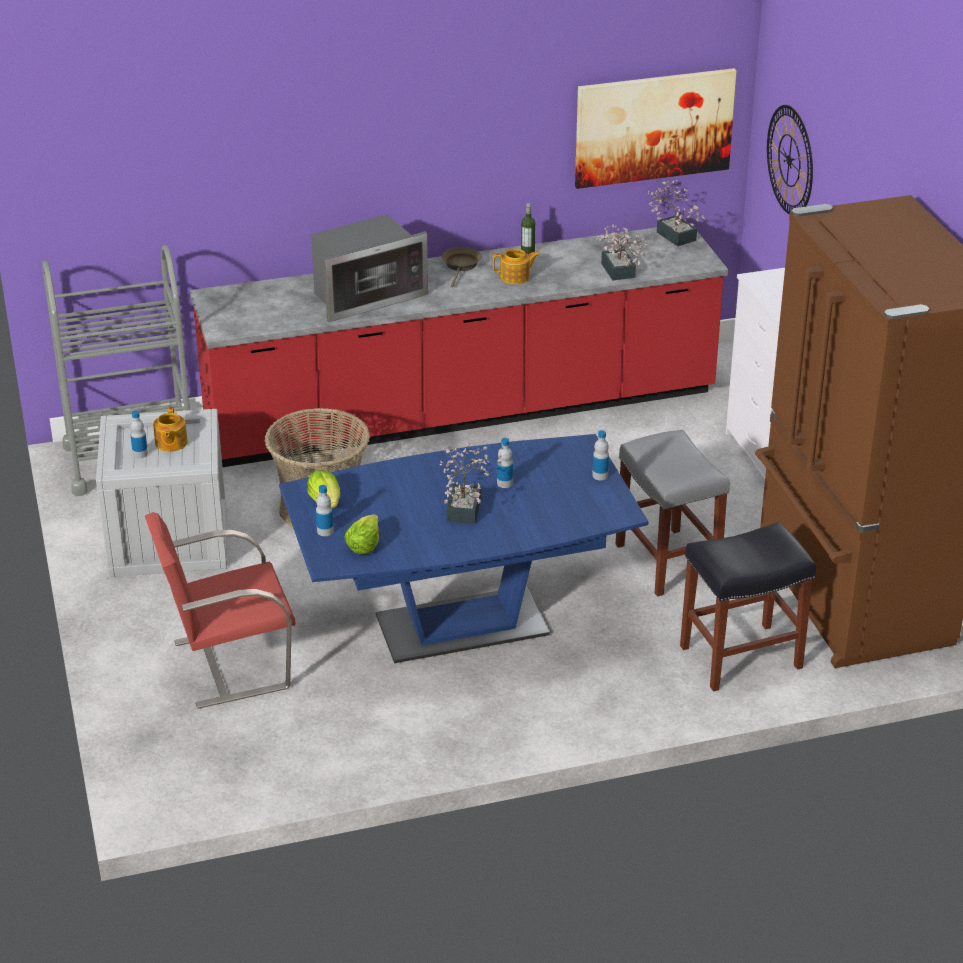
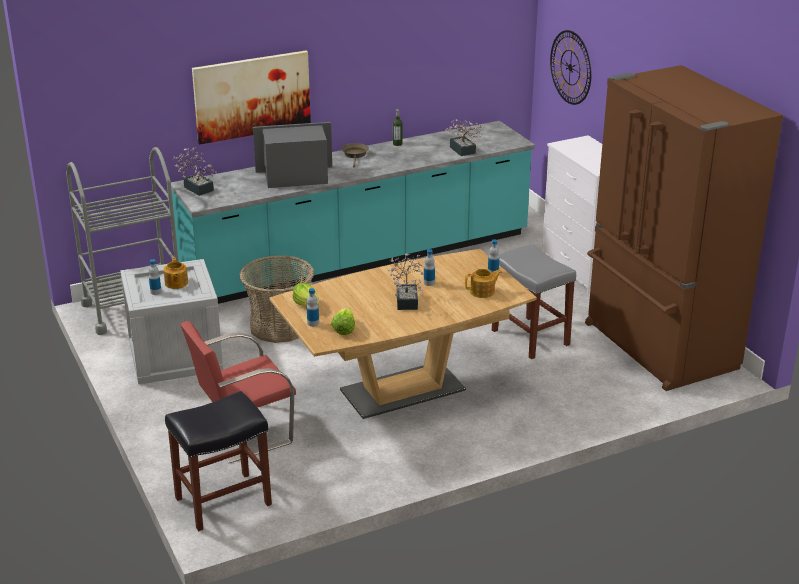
camera: 10 degrees left, 5 degrees down
red counter [190,223,728,467] -> turquoise counter [171,121,535,304]
blue dining table [279,434,648,663] -> brown dining table [269,249,537,419]
microwave [311,215,428,322] -> microwave turned 150 degrees counterclockwise [253,122,332,188]
teapot [493,249,540,284] -> teapot moved to [465,269,502,298]
picture [575,68,737,189] -> picture moved to [192,51,311,144]
potted plant [647,180,705,246] -> potted plant moved to [173,147,218,196]
black stool [680,522,816,691] -> black stool moved to [165,391,272,531]

